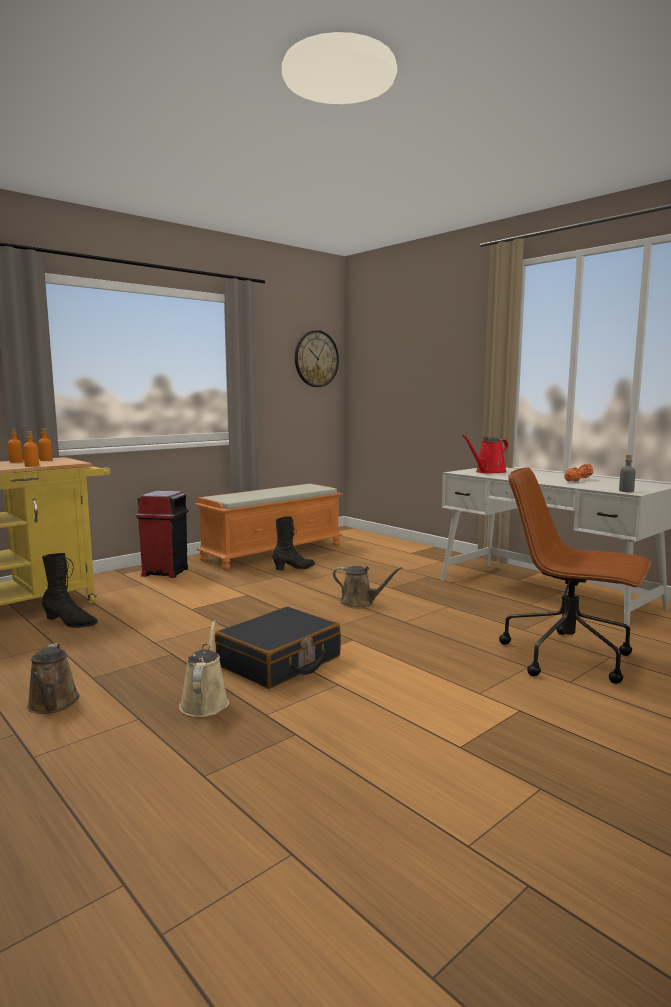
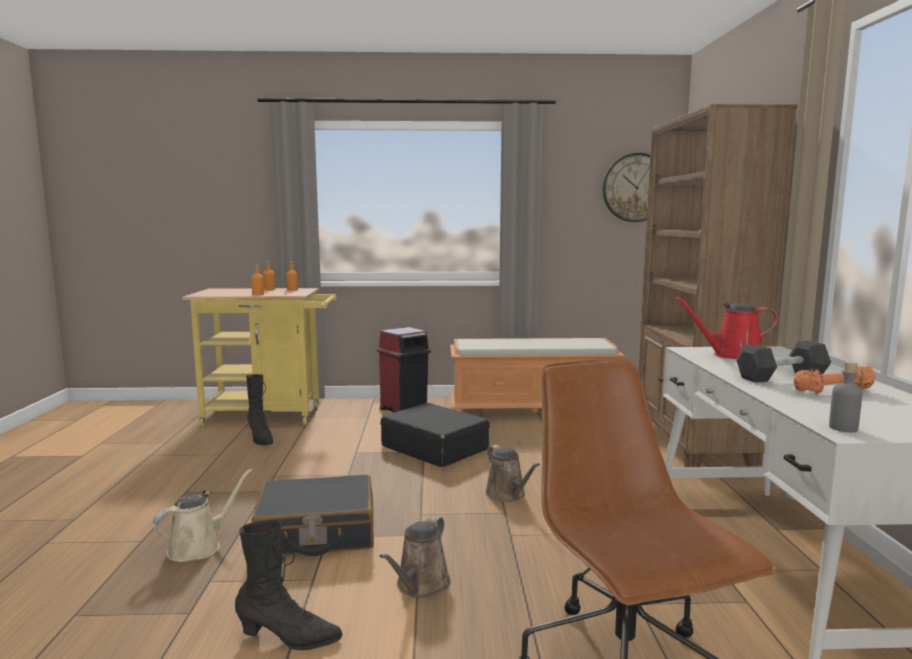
camera: 40 degrees right, 0 degrees up
brown watering can [27,643,80,714] -> brown watering can moved to [379,516,451,598]
black boot [272,517,315,570] -> black boot moved to [235,519,342,650]
none -> black suitcase [381,403,490,467]
none -> brown bookcase [639,104,798,467]
none -> grey dumbbell [736,341,831,383]

